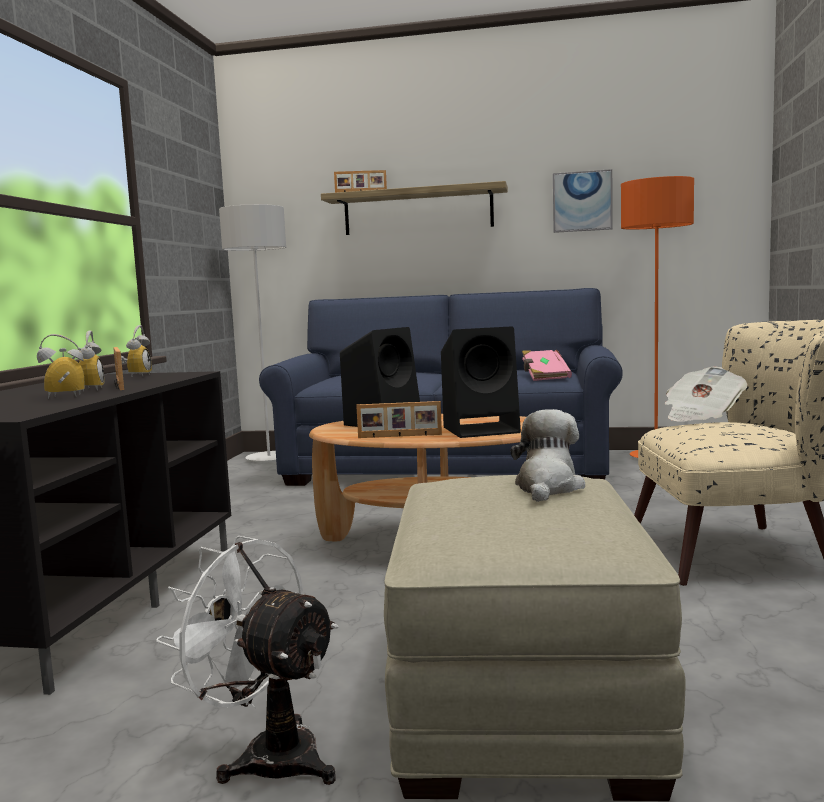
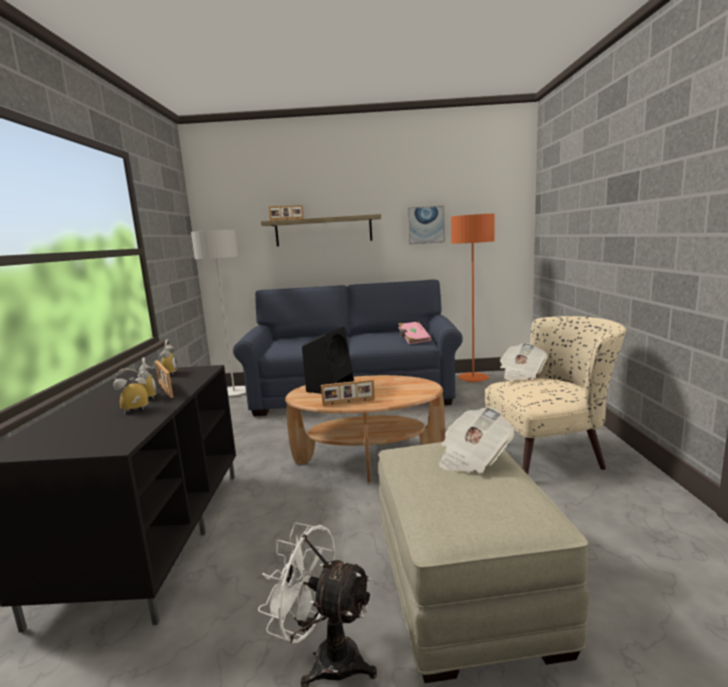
camera: 10 degrees left, 5 degrees up
black speaker [441,326,521,438] -> none
plush toy [510,409,585,502] -> newspaper [439,407,514,473]

